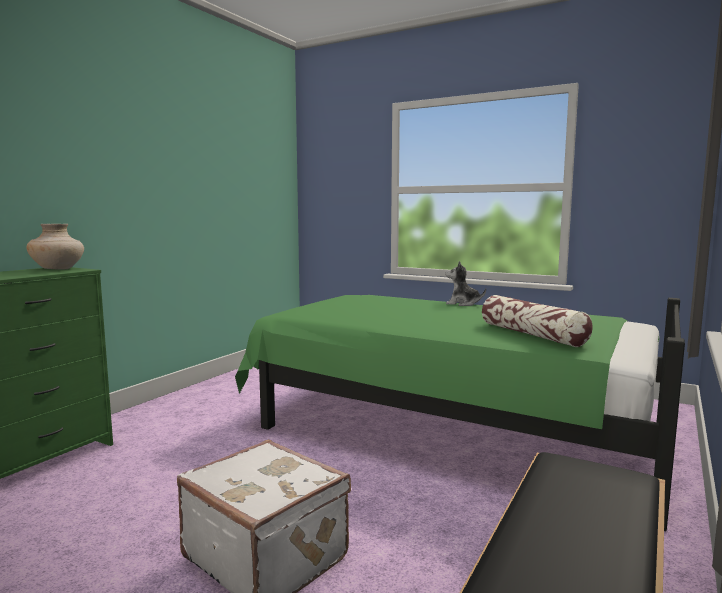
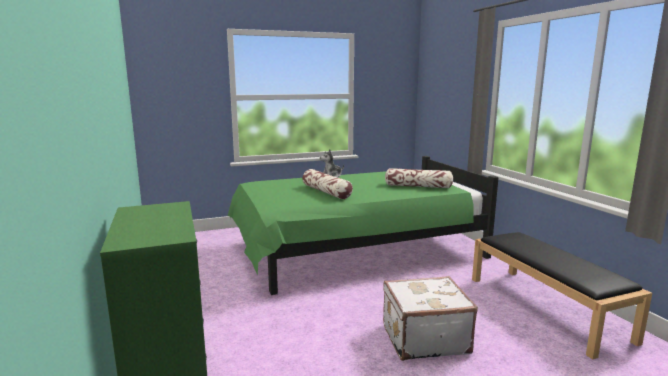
camera: 50 degrees left, 5 degrees up
beige vase [26,224,84,270] -> none
none -> pillow [302,169,353,199]

